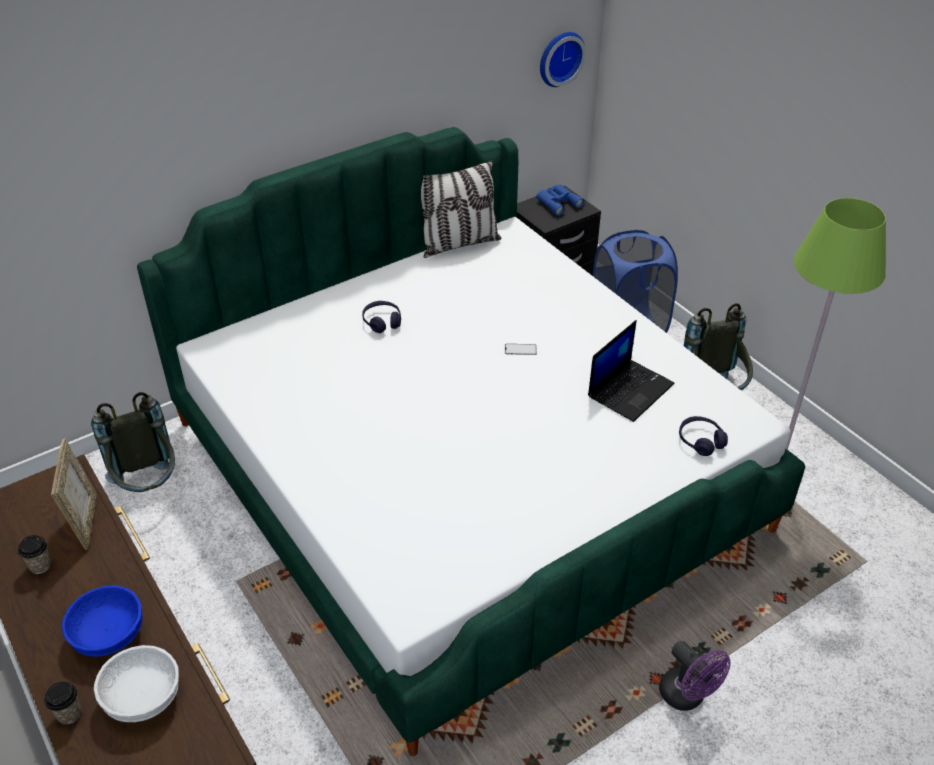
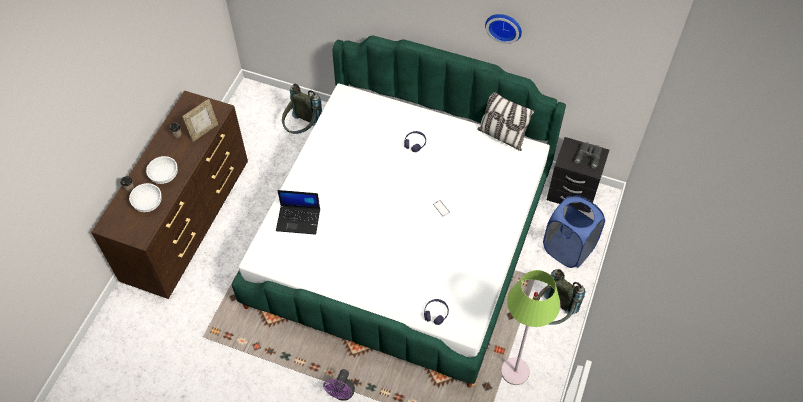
camera: 55 degrees right, 15 degrees up
blue bowl [62,585,143,657] -> white bowl [146,156,178,184]
blue binoculars [536,184,584,216] -> grey binoculars [574,142,602,169]
wall clock [540,32,586,87] -> wall clock moved to [485,14,522,44]
laptop [588,320,674,422] -> laptop moved to [276,190,320,235]

